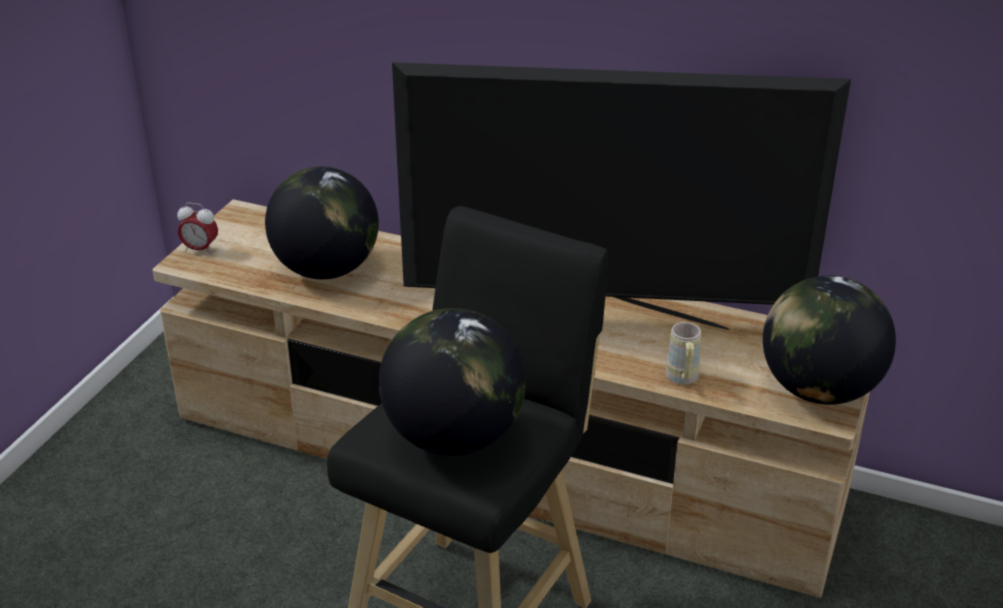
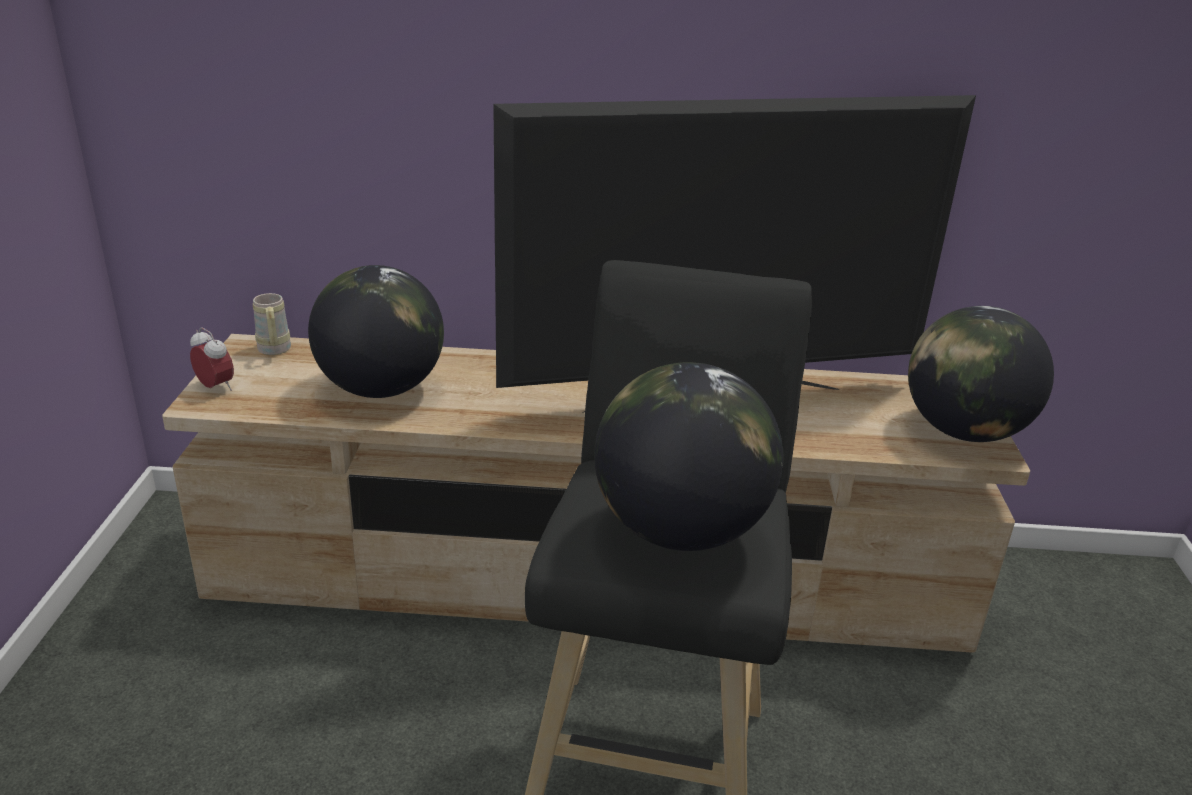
camera: 20 degrees left, 5 degrees down
alarm clock [177,203,218,255] -> alarm clock turned 135 degrees counterclockwise [190,328,234,391]
beige mug [666,322,701,385] -> beige mug moved to [253,293,291,355]

